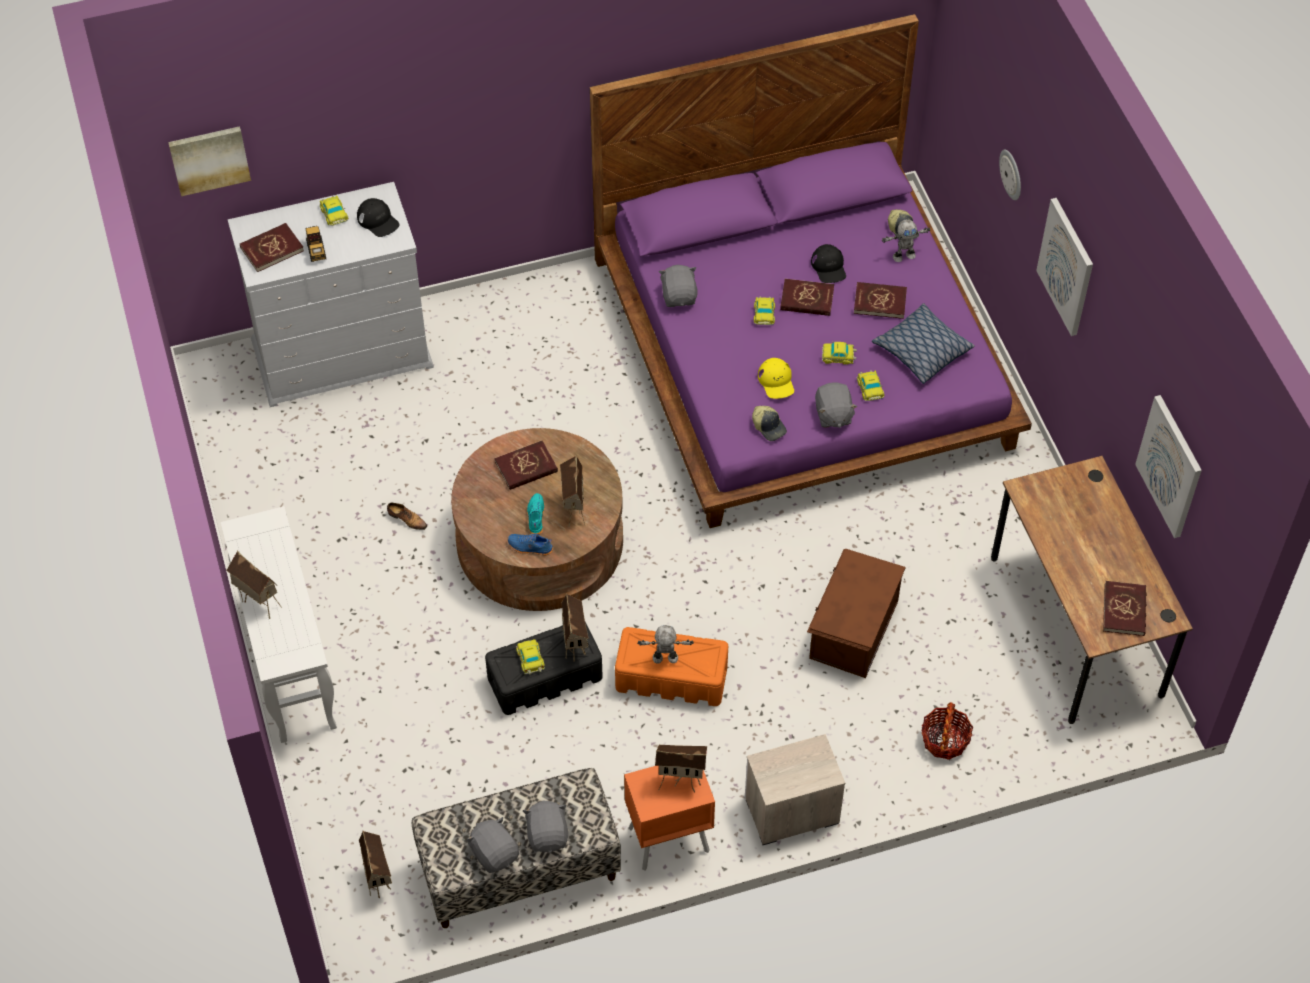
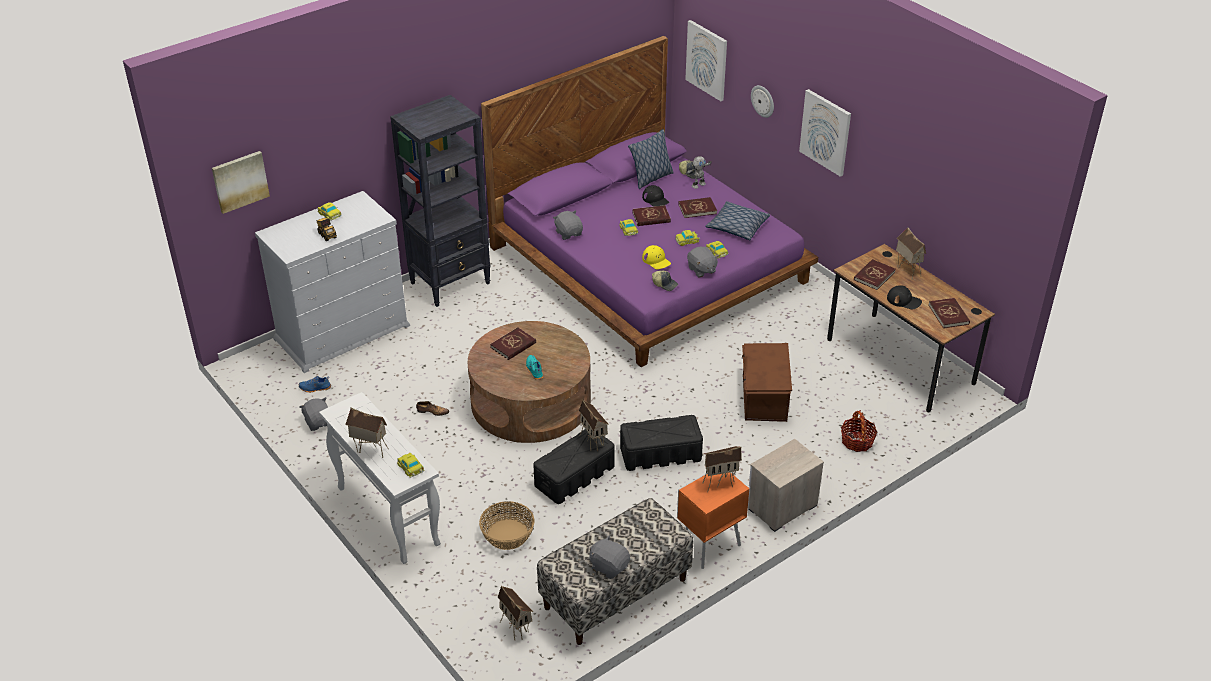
camera: 20 degrees left, 15 degrees down
red book [240,223,304,272] -> red book moved to [854,259,895,290]
black cap [357,198,400,237] -> black cap moved to [887,285,922,309]
blue shoe [508,534,553,555] -> blue shoe moved to [299,376,331,393]
toy car [516,639,545,674] -> toy car moved to [397,453,425,478]
grey plush toy [523,800,568,853] -> grey plush toy moved to [299,397,328,431]
toy house [560,455,585,527] -> toy house moved to [896,227,926,280]
orange storage box [615,627,728,706] -> black storage box [620,415,703,471]
toy robot [637,625,694,663] -> none
picture [1135,395,1202,538] -> picture moved to [685,20,727,101]
none -> black bookcase [390,95,490,307]
none -> basket [479,501,534,550]
none -> pillow [628,129,674,189]

